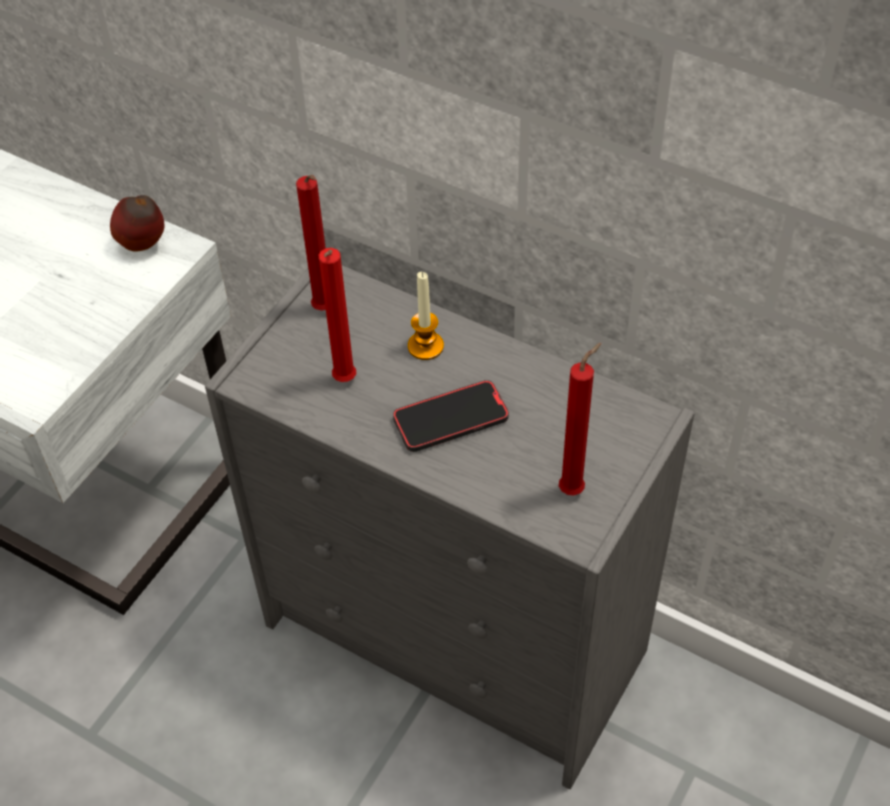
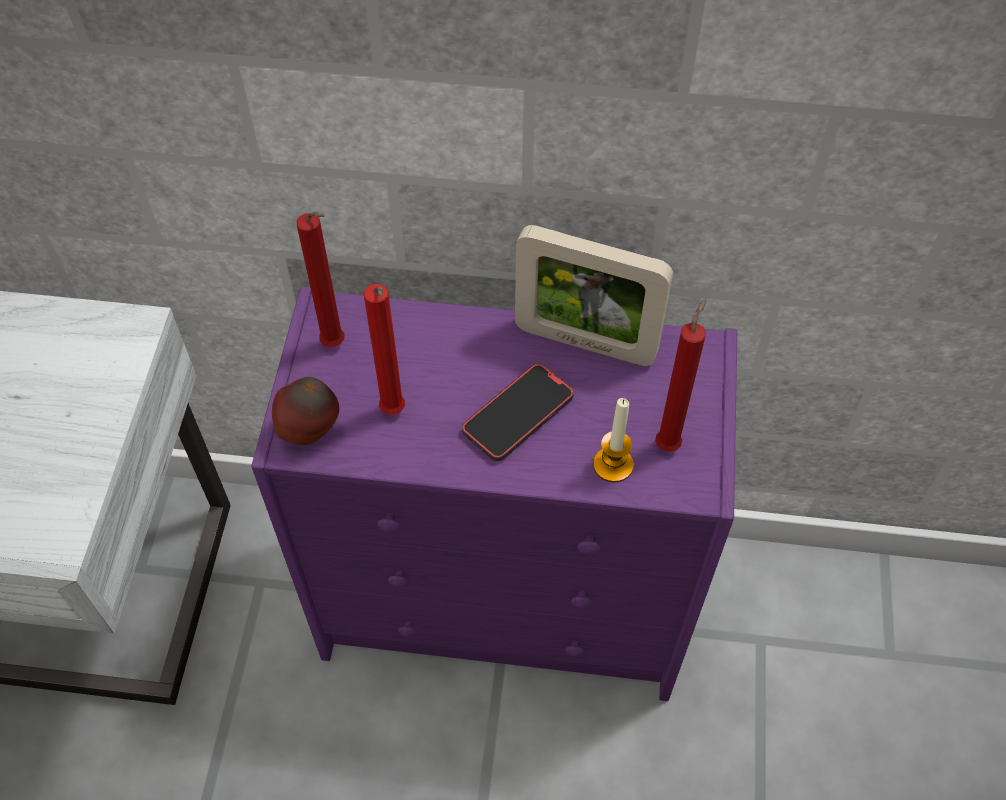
camera: 25 degrees left, 5 degrees up
apple [110,195,164,252] -> apple moved to [272,377,339,445]
grey dresser [205,265,695,789] -> purple dresser [251,287,737,701]
candle [408,272,444,360] -> candle moved to [593,398,634,483]
none -> picture frame [515,225,673,366]

